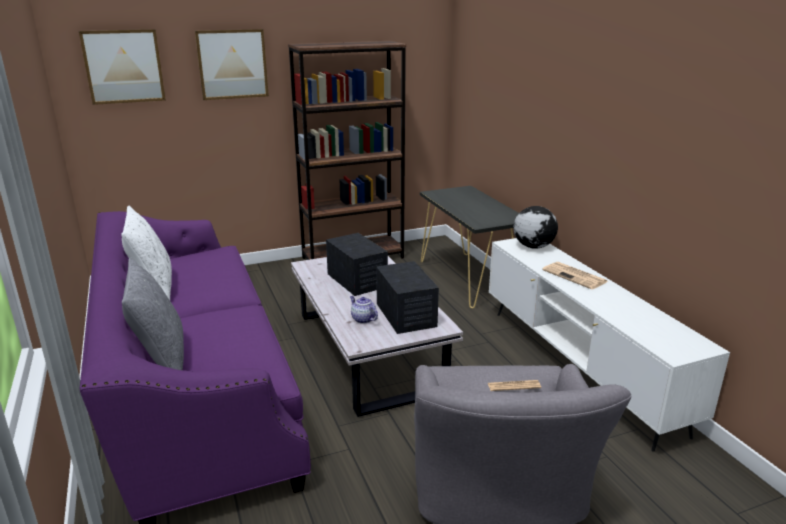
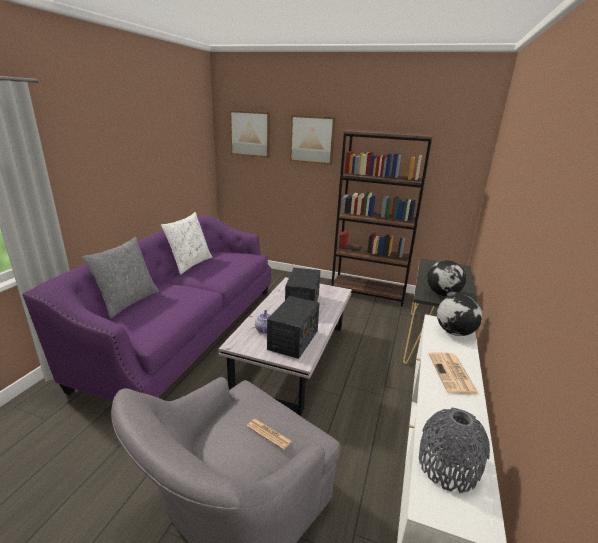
camera: 40 degrees right, 0 degrees up
none -> grey vase [419,408,490,493]
none -> globe [427,260,466,296]

